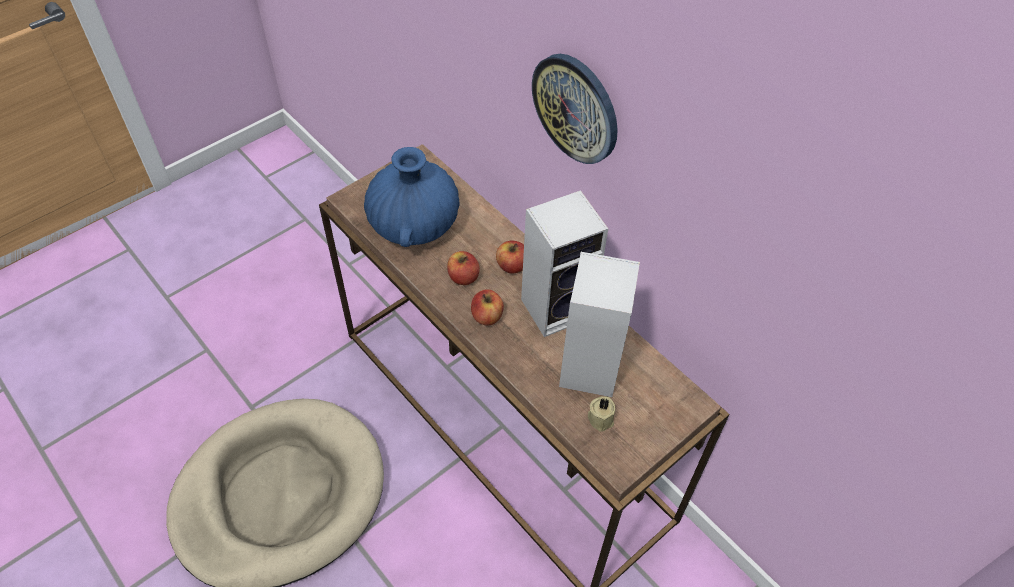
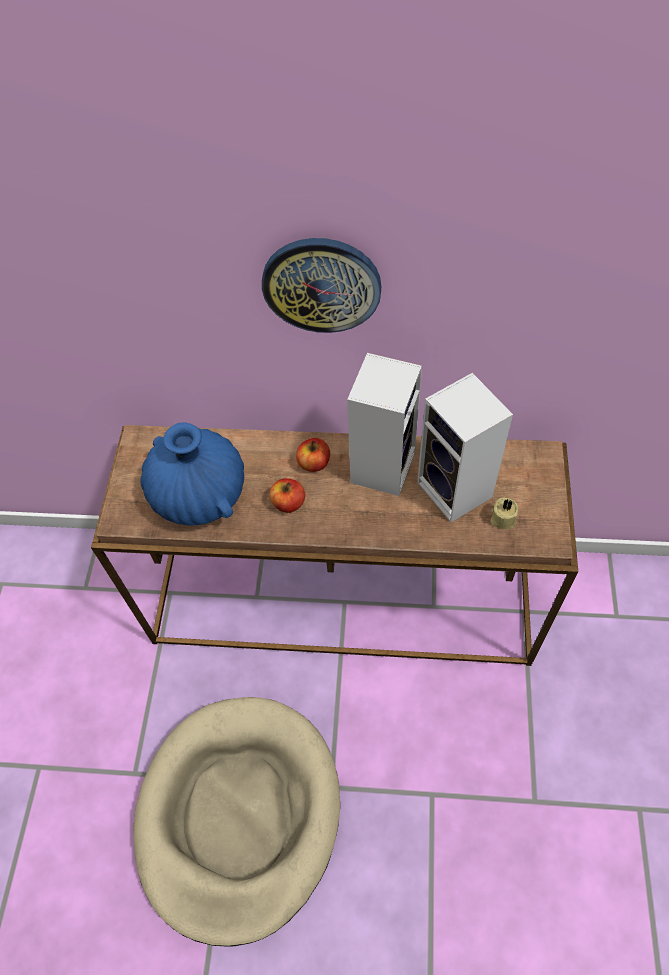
camera: 40 degrees left, 5 degrees up
apple [471,289,504,325] -> none

